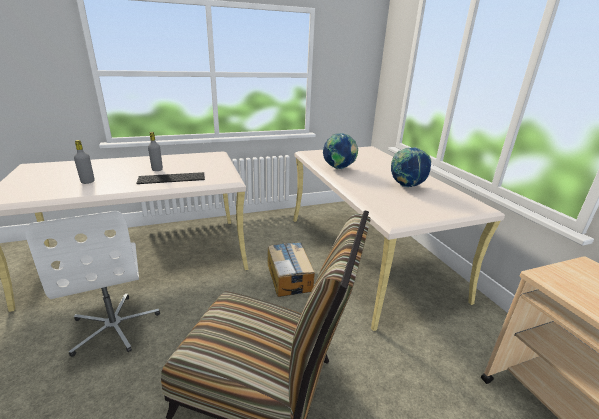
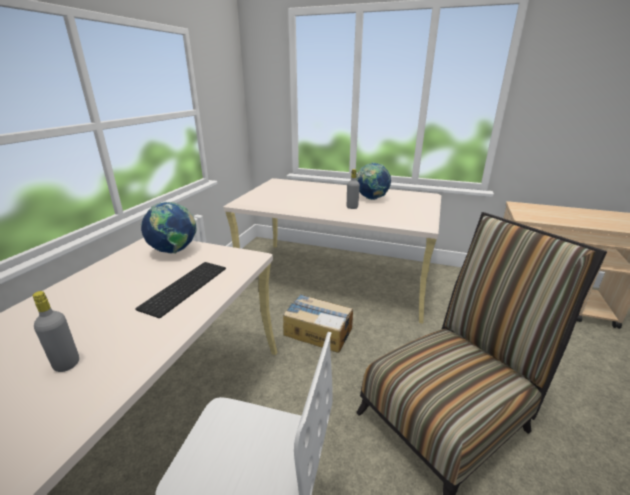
camera: 50 degrees left, 0 degrees up
grey bottle [148,132,163,171] -> grey bottle moved to [347,169,360,209]
globe [323,133,358,169] -> globe moved to [141,202,197,253]

